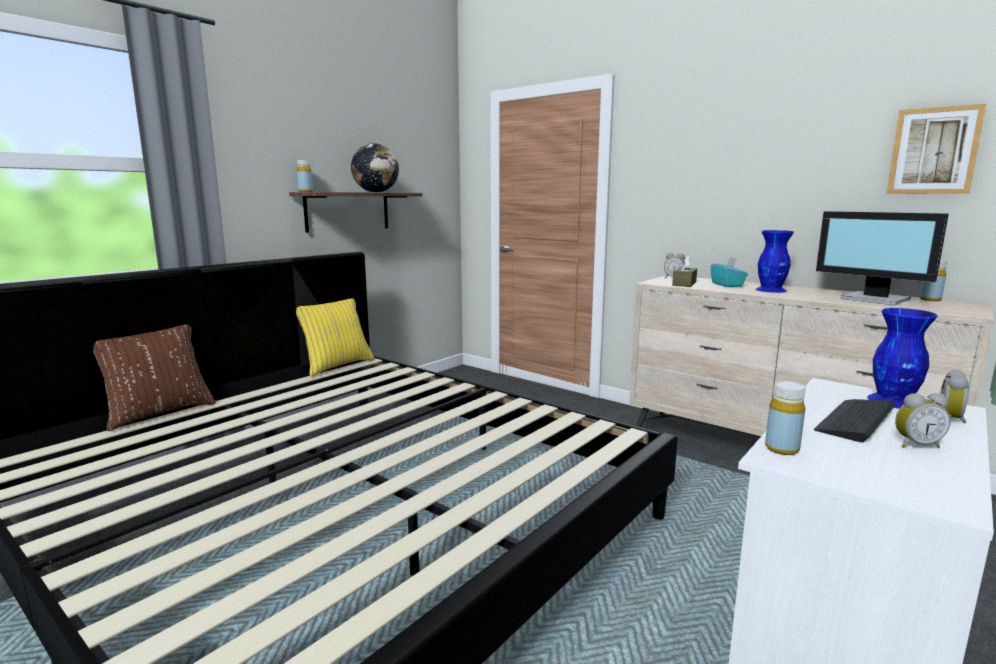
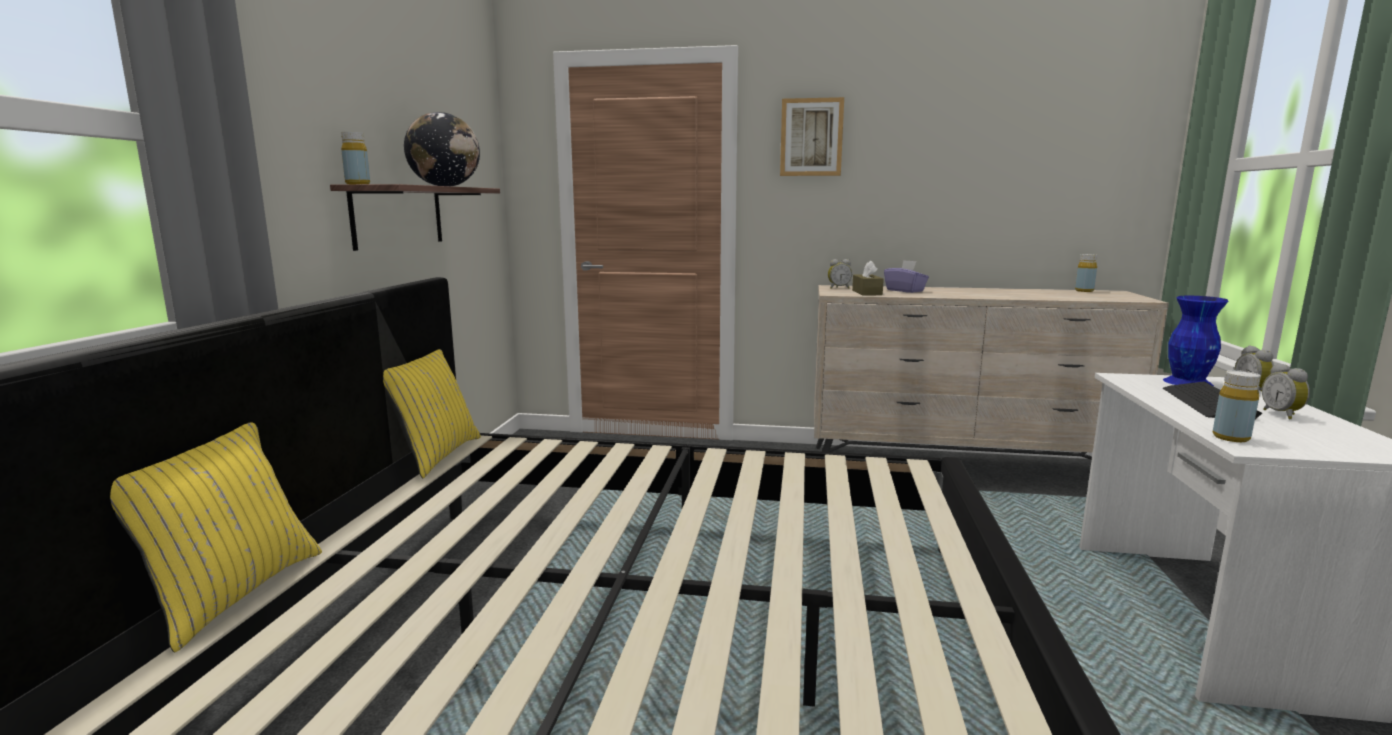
camera: 30 degrees left, 0 degrees up
brown pillow [93,325,216,431] -> yellow pillow [110,422,322,652]
turquoise tissue box [711,257,748,287] -> purple tissue box [884,260,929,293]
blue vase [755,230,794,293] -> none
monitor [816,211,949,305] -> none
picture [886,104,986,194] -> picture moved to [780,97,844,176]
alarm clock [895,393,951,448] -> alarm clock turned 120 degrees clockwise [1262,363,1310,419]

